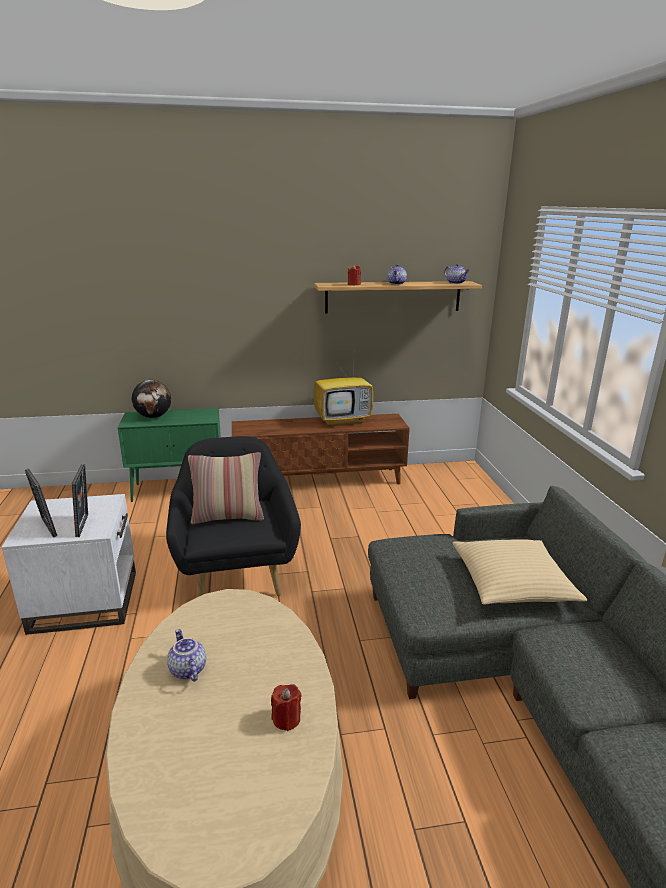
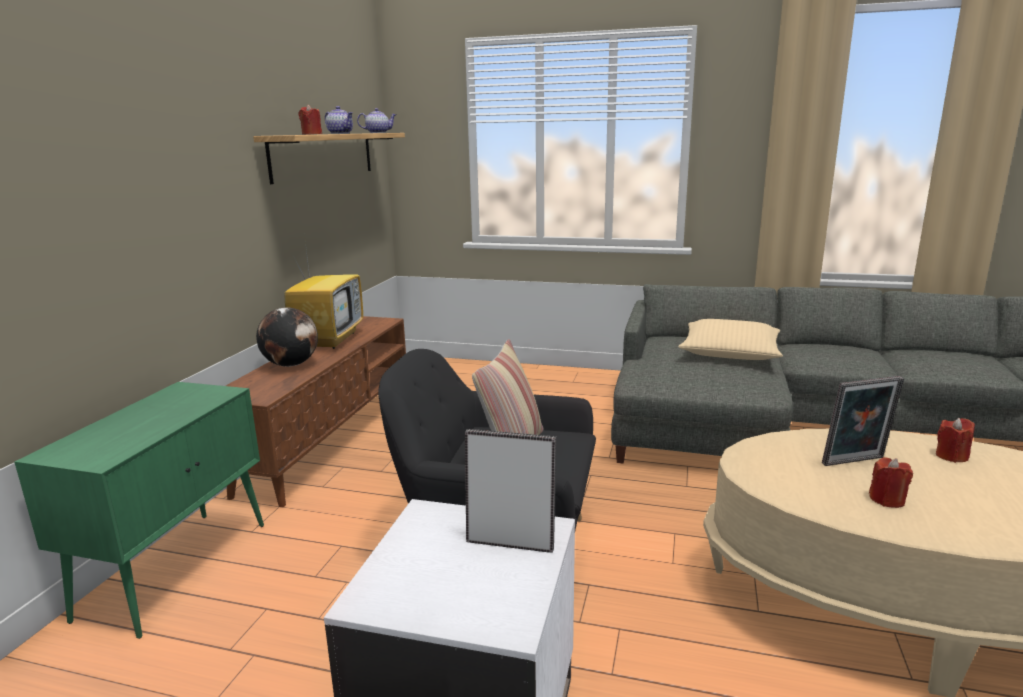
camera: 65 degrees left, 5 degrees down
picture frame [25,469,57,537] -> picture frame moved to [822,376,904,466]
globe [132,380,171,418] -> globe moved to [256,307,318,367]
teapot [167,629,206,682] -> red candle [869,457,913,508]

